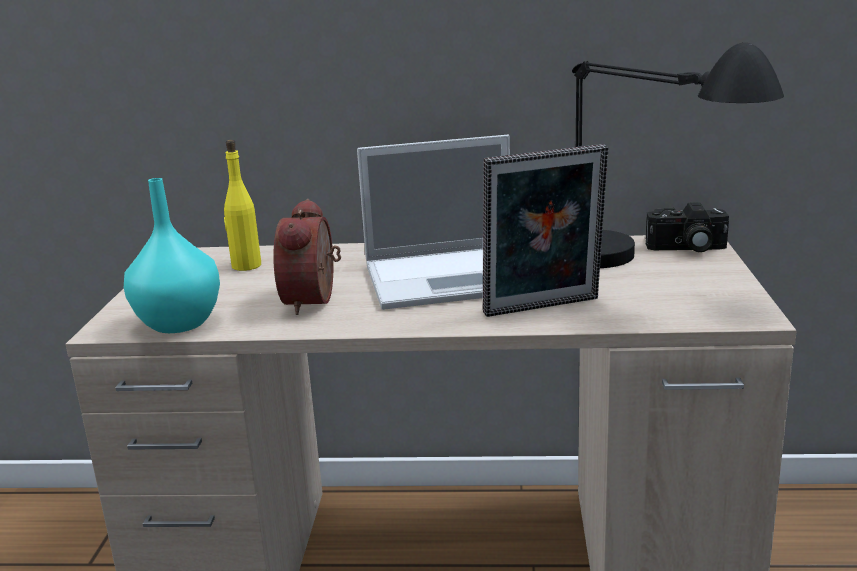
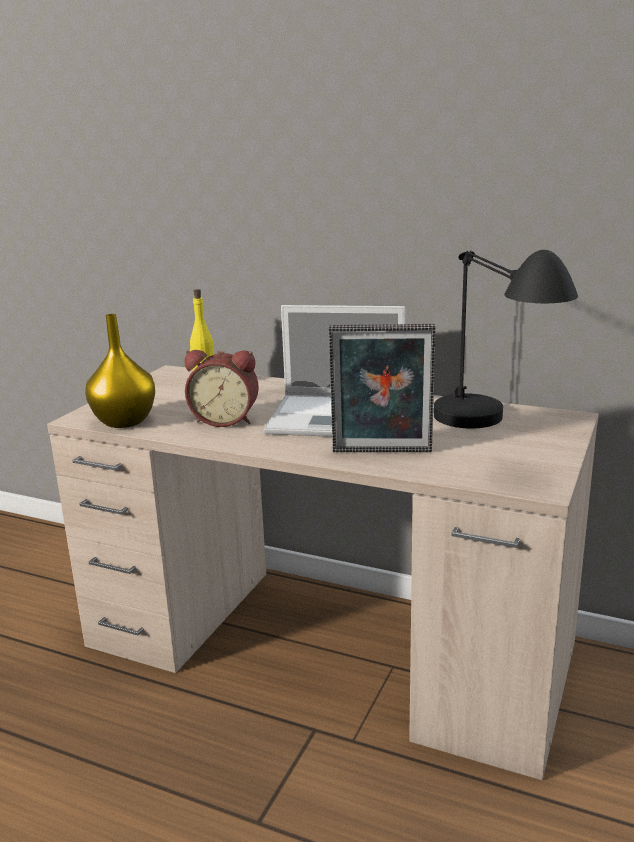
camera: 20 degrees right, 0 degrees up
turquoise vase [124,178,220,333] -> yellow vase [85,314,155,428]
alarm clock [273,199,341,315] -> alarm clock turned 105 degrees counterclockwise [185,350,259,427]
camera [646,202,729,252] -> none

